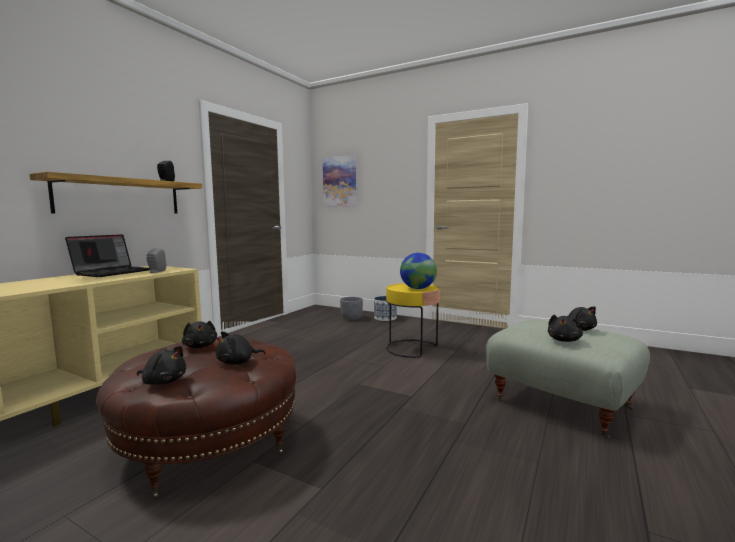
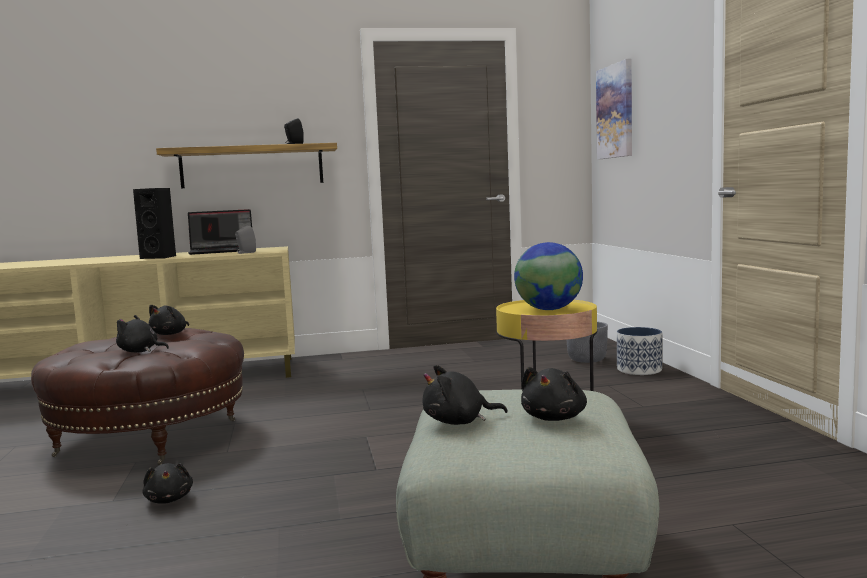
camera: 50 degrees right, 0 degrees up
black plush toy [137,346,186,385] -> black plush toy moved to [143,463,193,504]
none -> black speaker [133,188,176,259]

